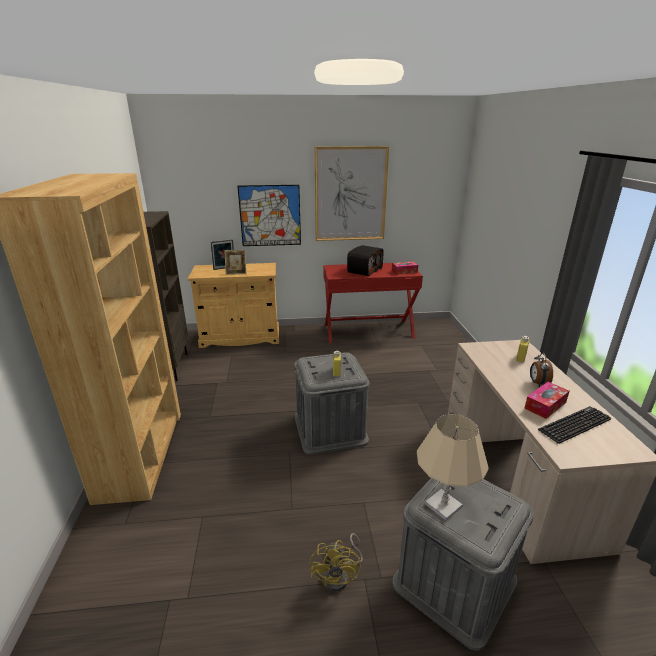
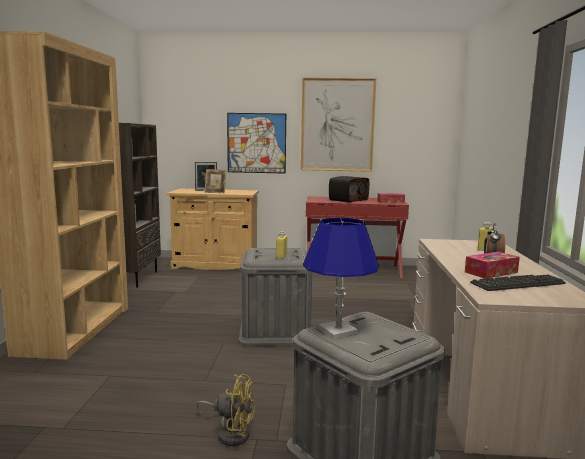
camera: 10 degrees right, 15 degrees down
yellow fan [309,533,363,592] -> yellow fan turned 90 degrees counterclockwise [197,374,255,446]
beige table lamp [417,414,489,521] -> blue table lamp [303,218,379,339]

